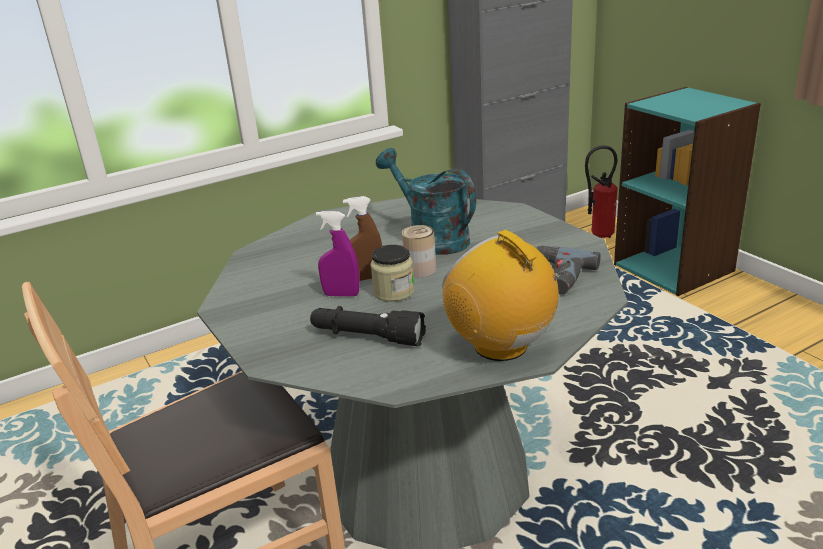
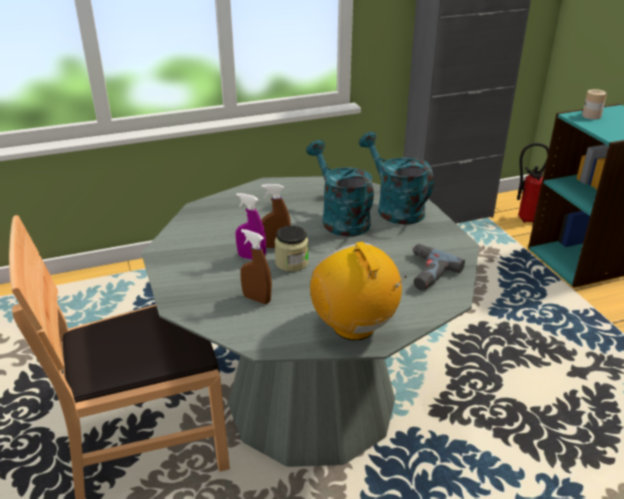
camera: 10 degrees right, 5 degrees up
black flashlight [310,306,426,346] -> brown spray bottle [240,229,272,304]
can [402,225,436,278] -> can moved to [582,89,607,120]
none -> turquoise watering can [359,132,434,225]

